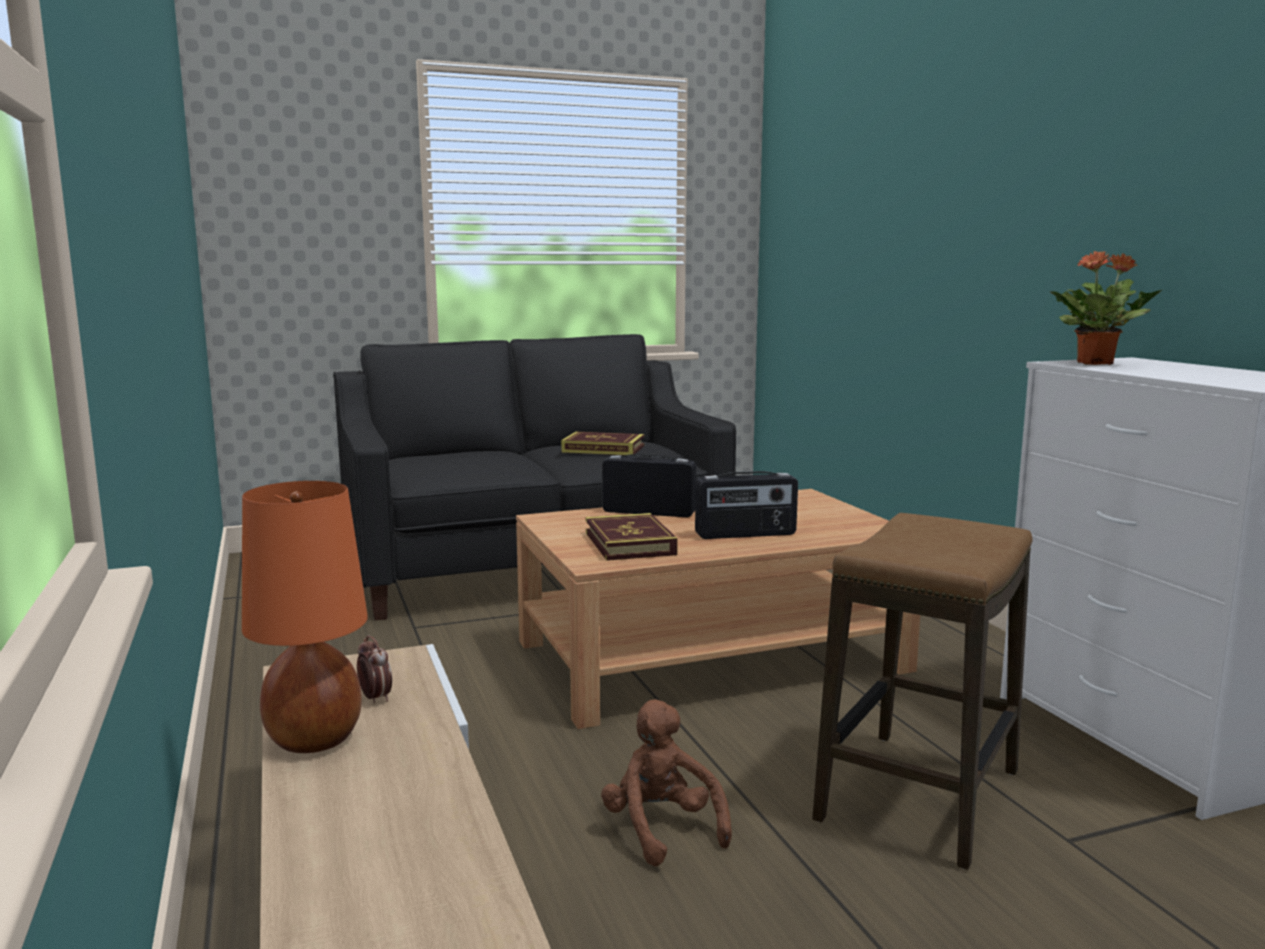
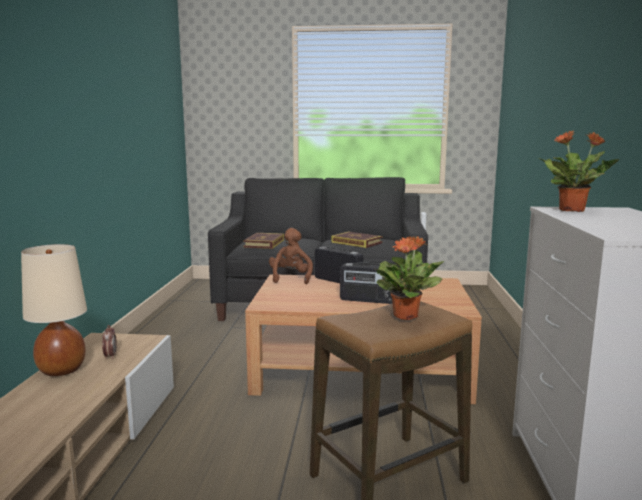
camera: 25 degrees right, 0 degrees up
orange table lamp [242,481,368,753] -> beige table lamp [21,244,87,376]
book [586,513,678,561] -> book moved to [243,233,284,249]
brown plush toy [601,699,732,866] -> brown plush toy moved to [269,228,313,284]
none -> potted plant [375,236,444,320]

